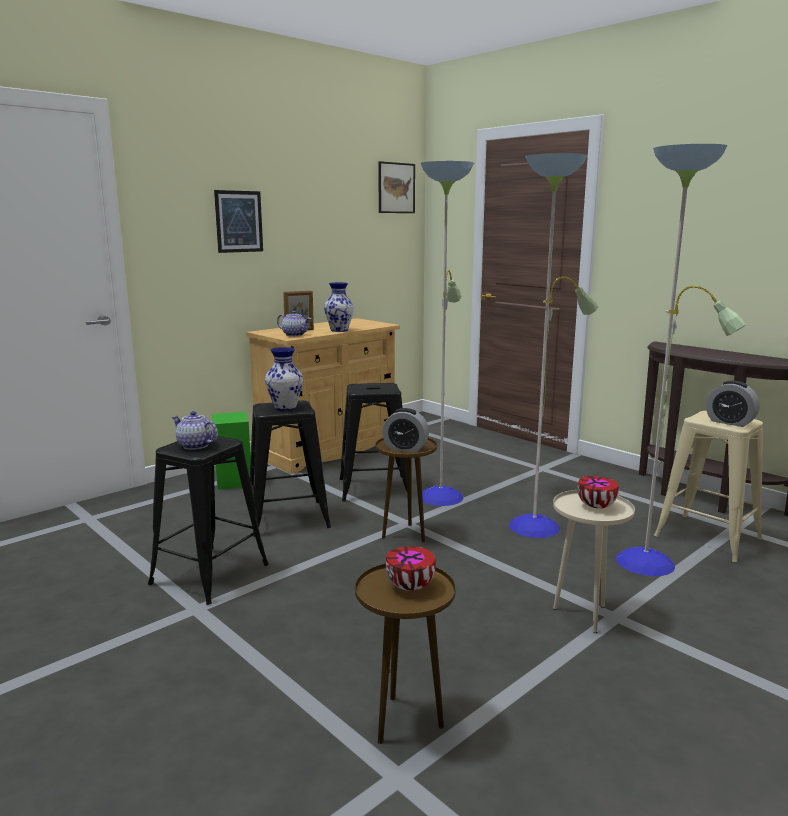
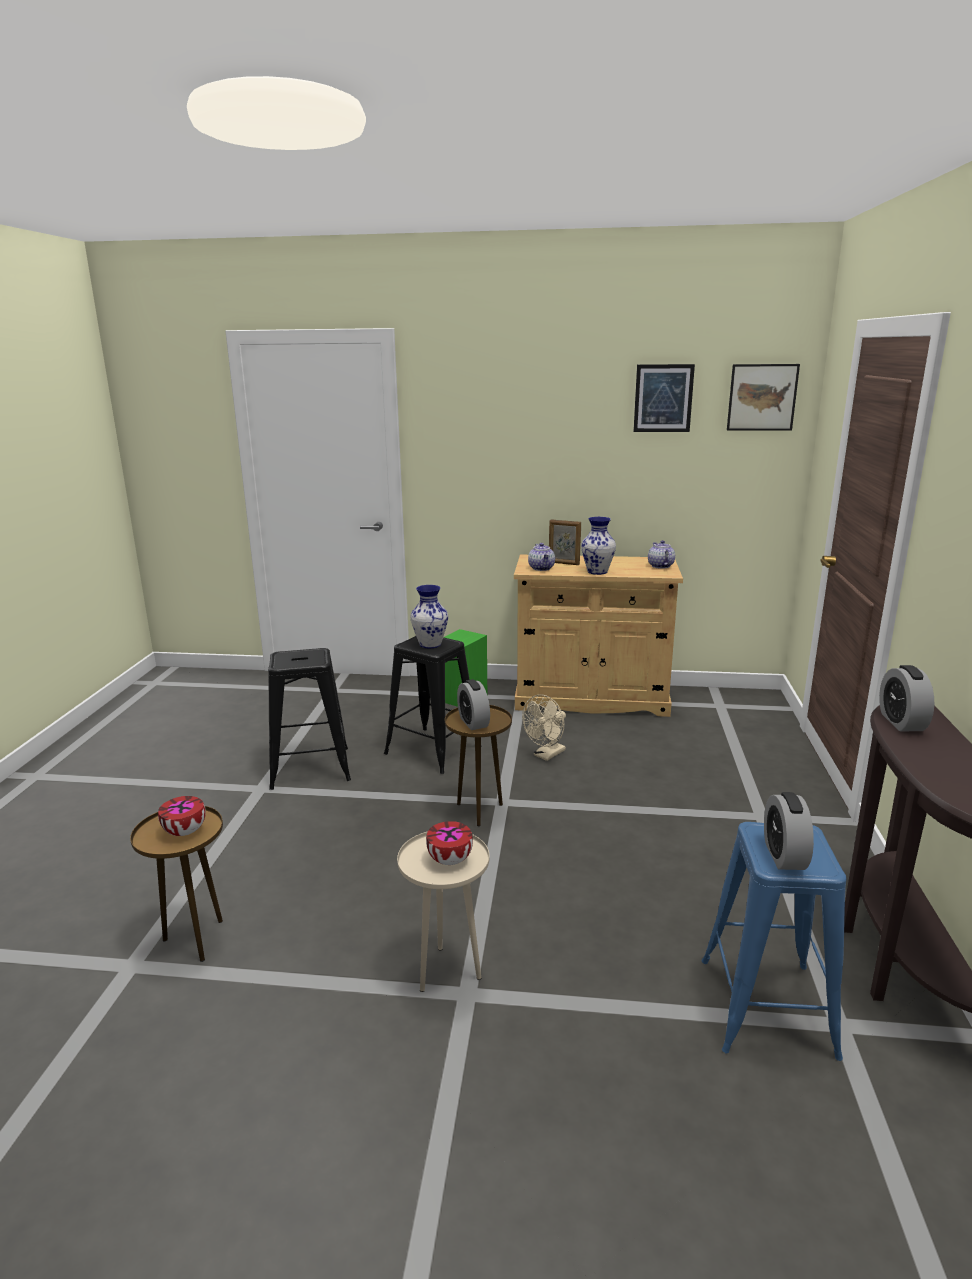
camera: 50 degrees right, 5 degrees up
teapot [172,411,218,450] -> teapot moved to [648,540,675,569]
picture [214,190,263,253] -> picture moved to [634,364,695,432]
black stool [339,383,407,502] -> beige fan [522,695,566,761]
floor lamp [421,144,747,576] -> none
beige stool [654,411,763,562] -> blue stool [702,822,846,1061]
none -> alarm clock [879,665,934,731]

